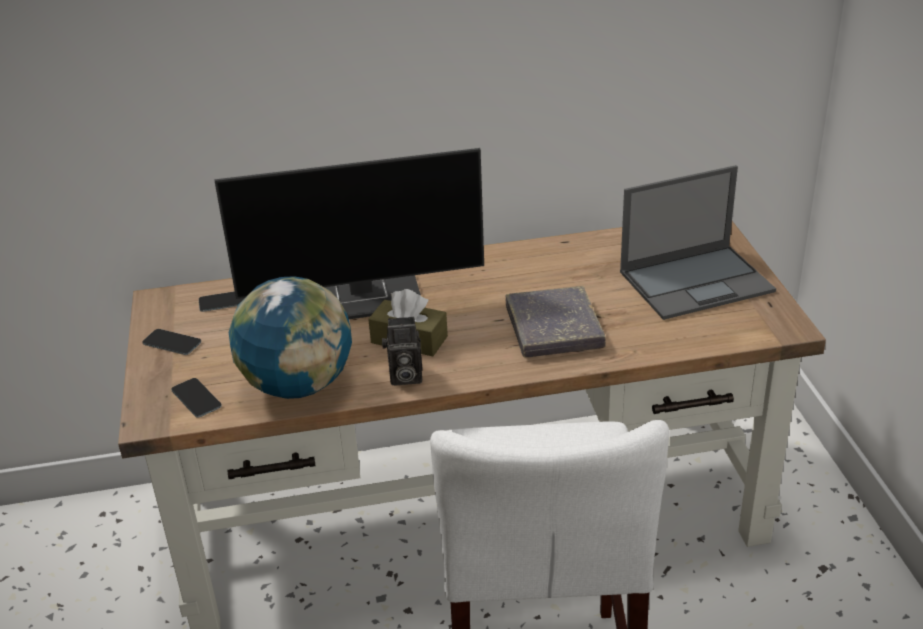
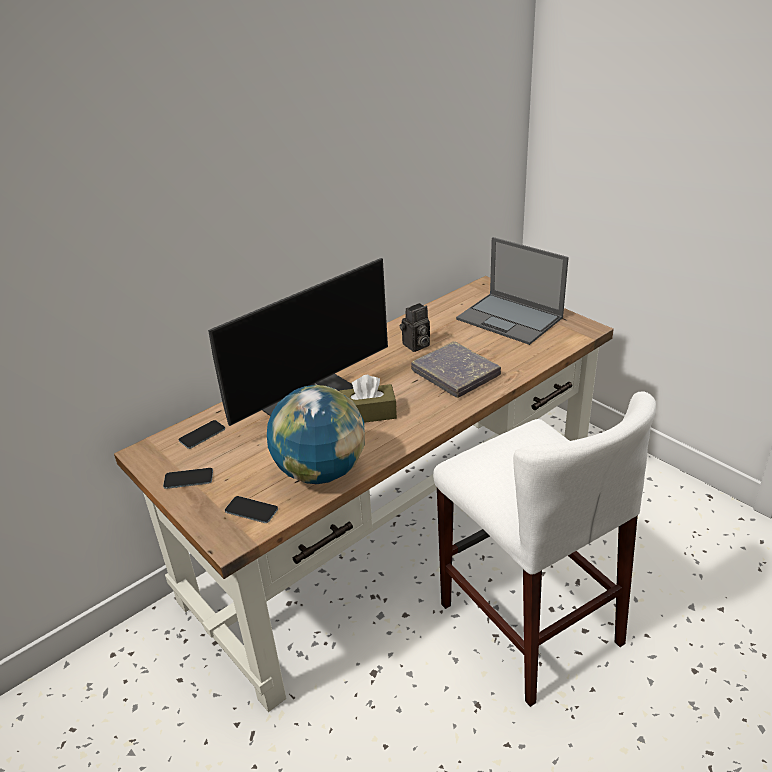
camera: 30 degrees left, 0 degrees up
camera [382,317,422,386] -> camera moved to [399,303,430,352]
laptop [620,165,776,320] -> laptop turned 90 degrees clockwise [456,237,569,345]

